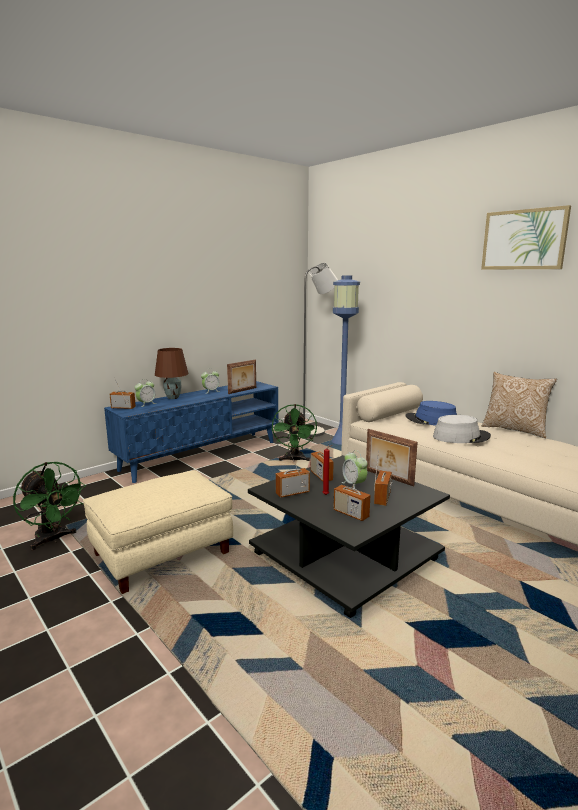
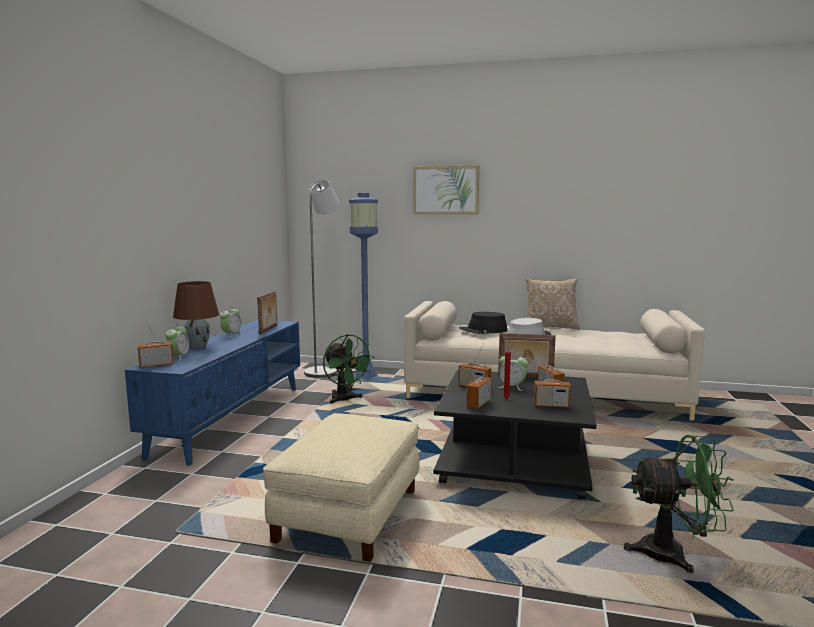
camera: 35 degrees left, 5 degrees down
green fan [13,462,86,551] -> green fan moved to [623,435,734,573]
blue hat [405,401,457,426] -> black hat [459,312,507,334]
picture [481,205,571,270] -> picture moved to [413,166,479,214]

